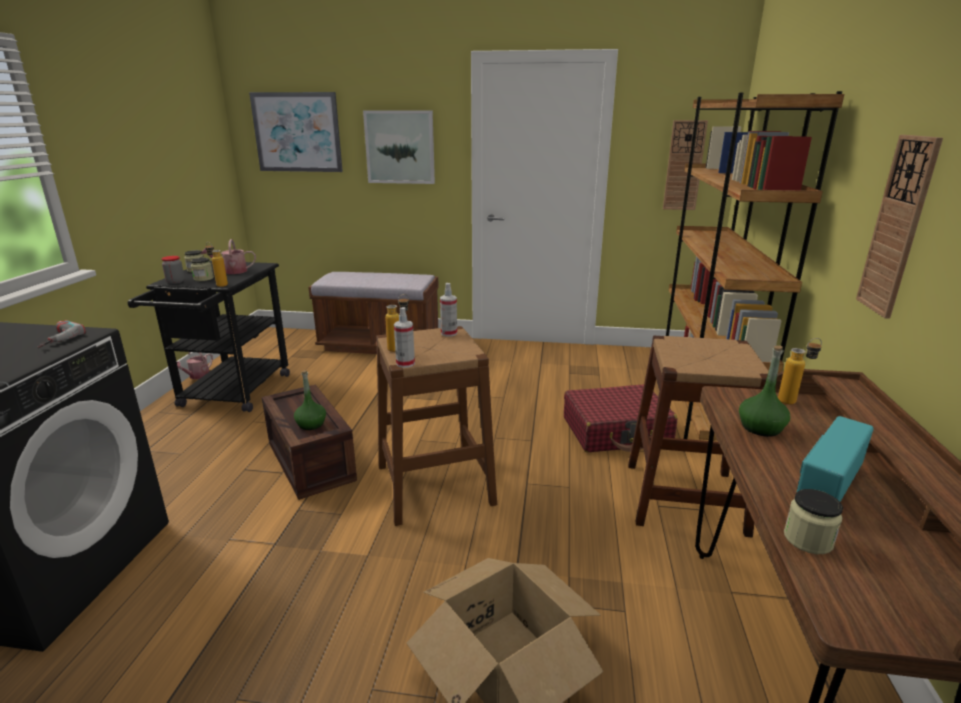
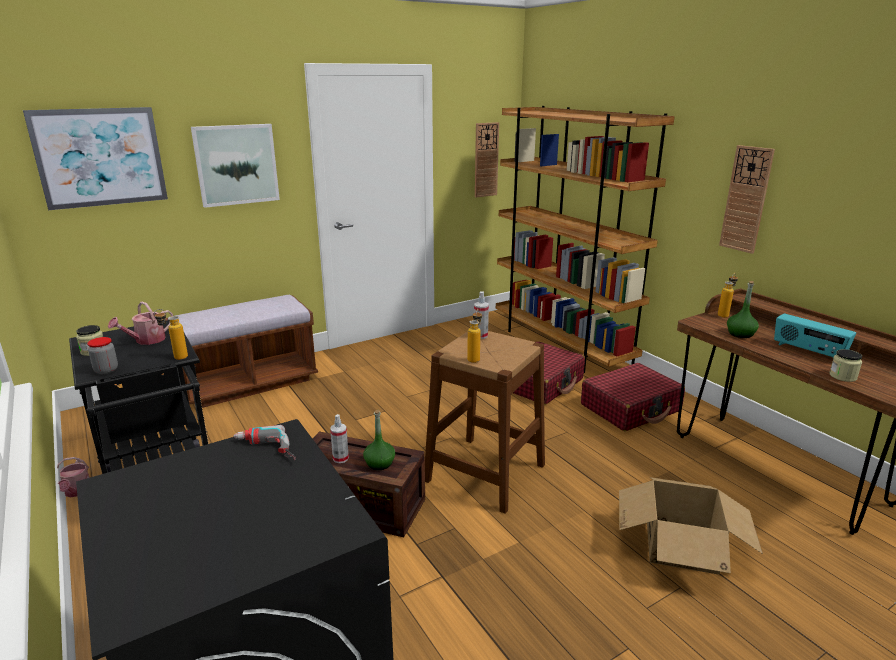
camera: 40 degrees left, 0 degrees up
jar [191,258,214,281] -> none
spray bottle [394,307,415,368] -> spray bottle moved to [330,414,349,463]
brown stool [628,336,769,538] -> red suitcase [581,363,685,431]
radio [797,416,874,502] -> radio turned 45 degrees counterclockwise [774,314,856,358]

